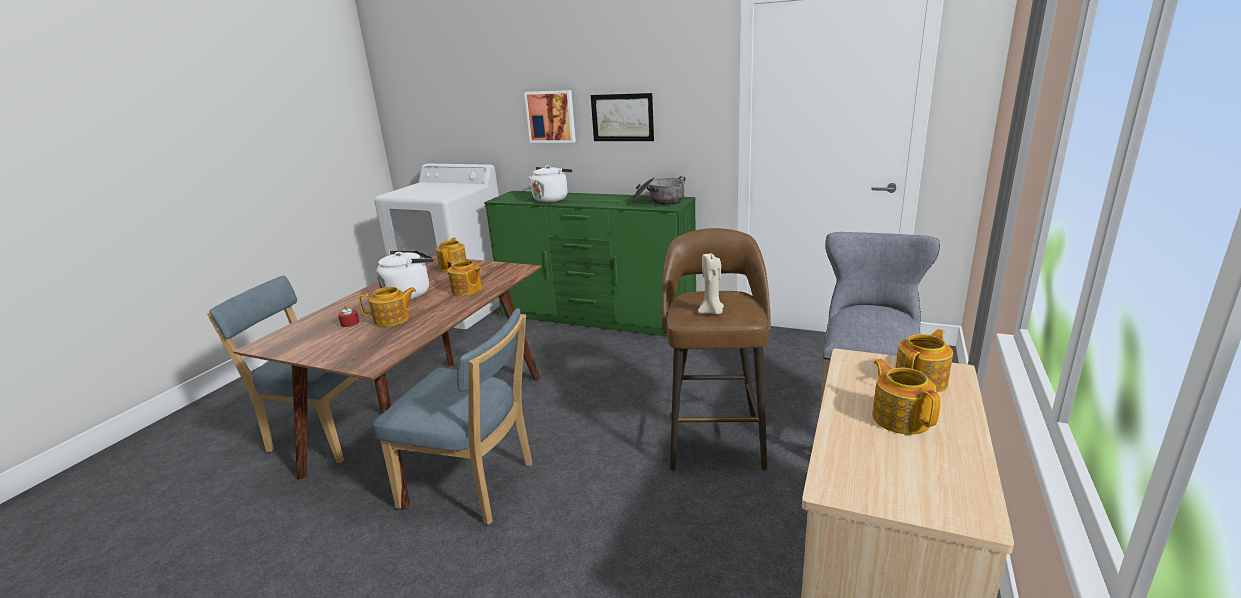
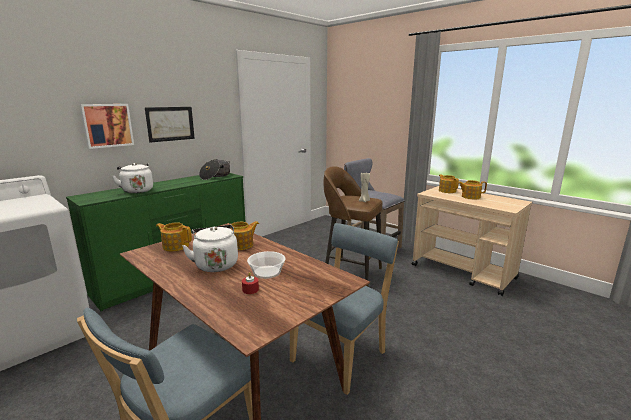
camera: 70 degrees left, 5 degrees down
teapot [359,287,416,327] -> bowl [247,251,286,279]

